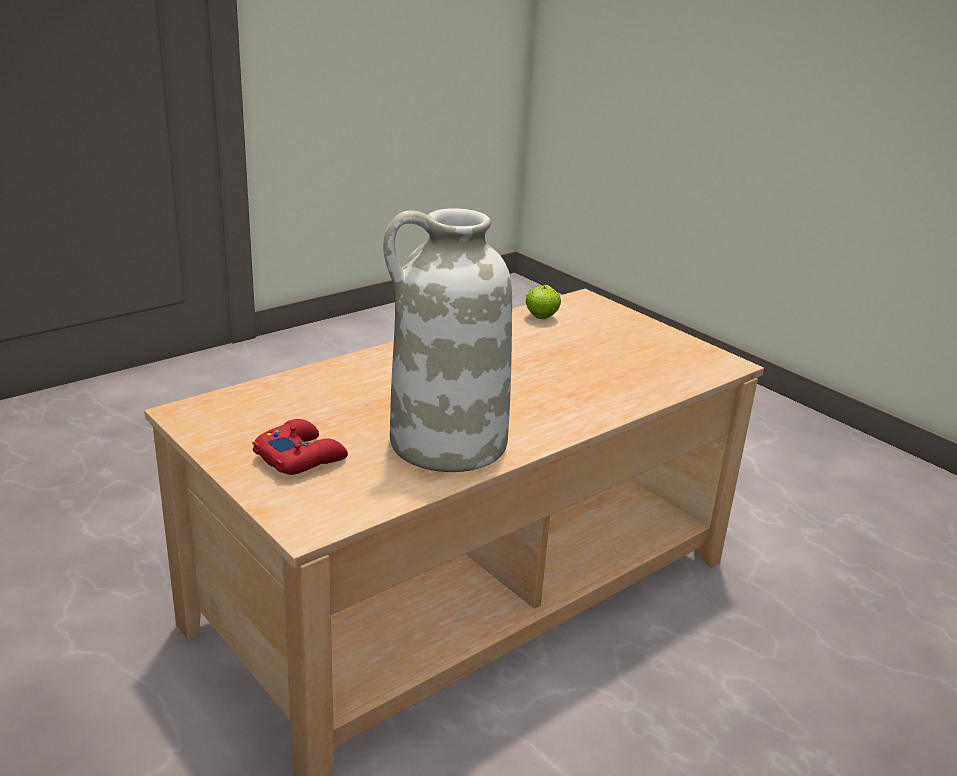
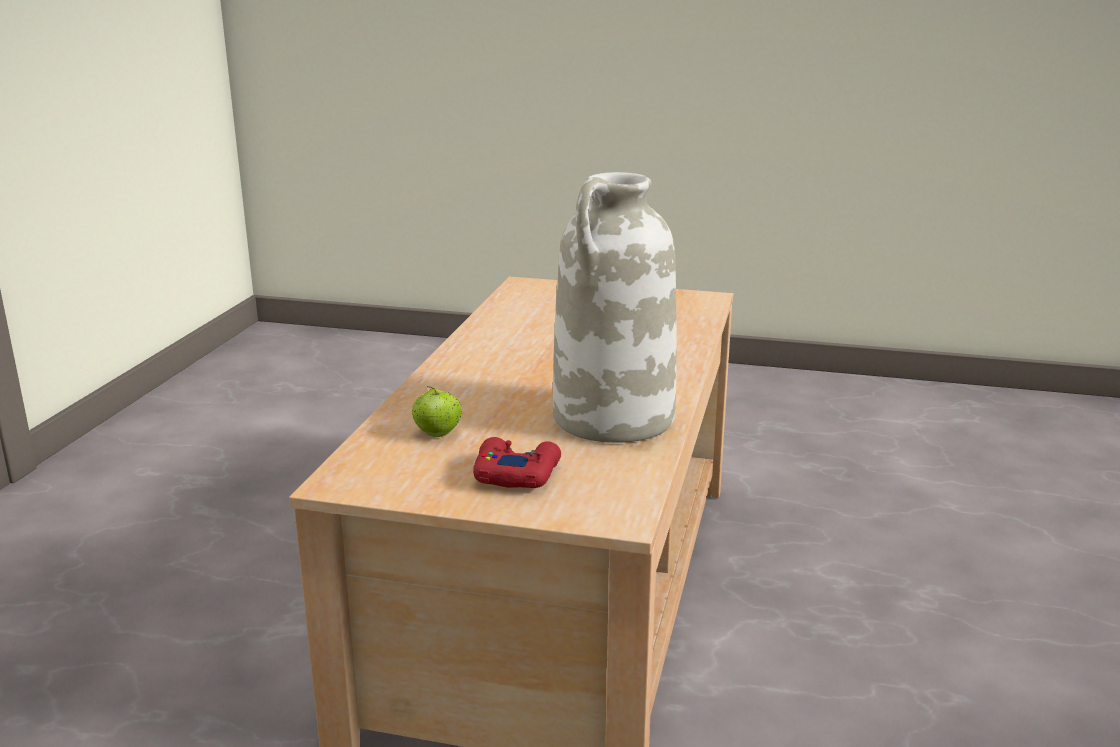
camera: 35 degrees left, 5 degrees down
apple [526,281,561,319] -> apple moved to [412,386,462,437]

